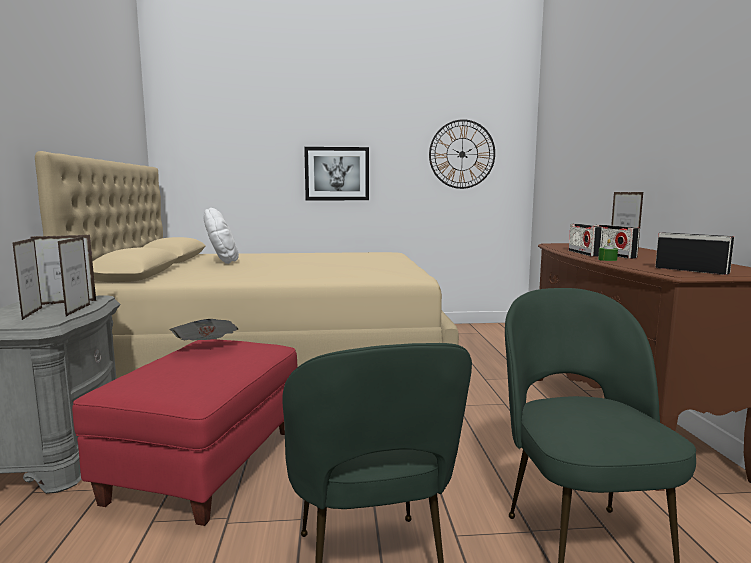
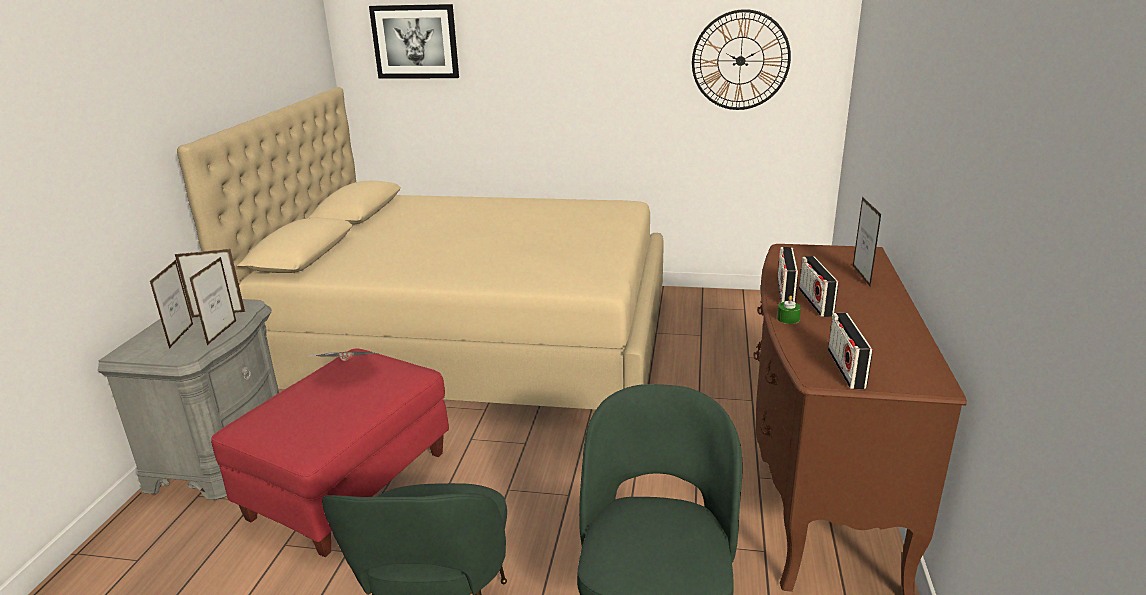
camera: 15 degrees right, 15 degrees up
white pillow [204,208,239,264] -> none
picture [304,147,369,200] -> picture moved to [369,4,459,79]
radio [655,232,734,275] -> radio turned 150 degrees counterclockwise [828,313,872,389]

